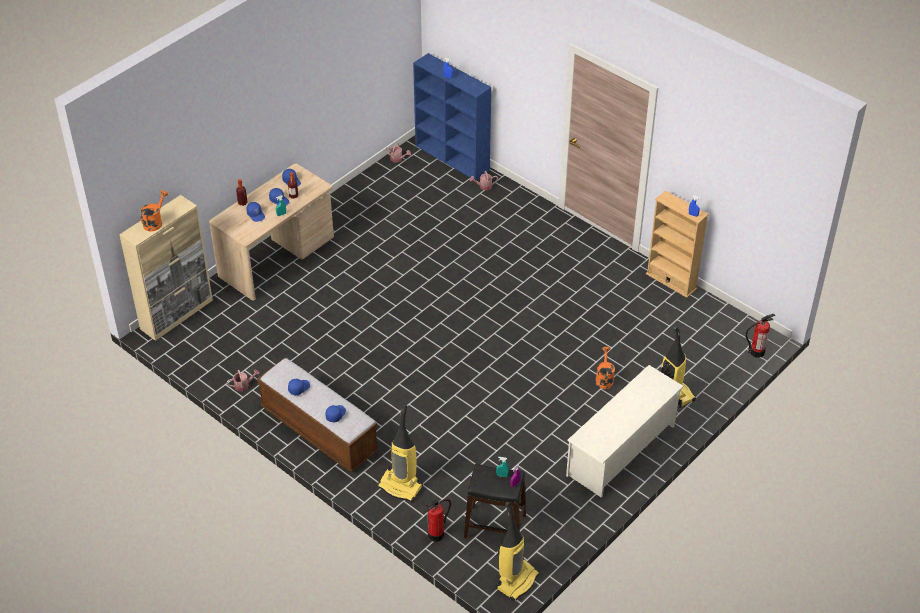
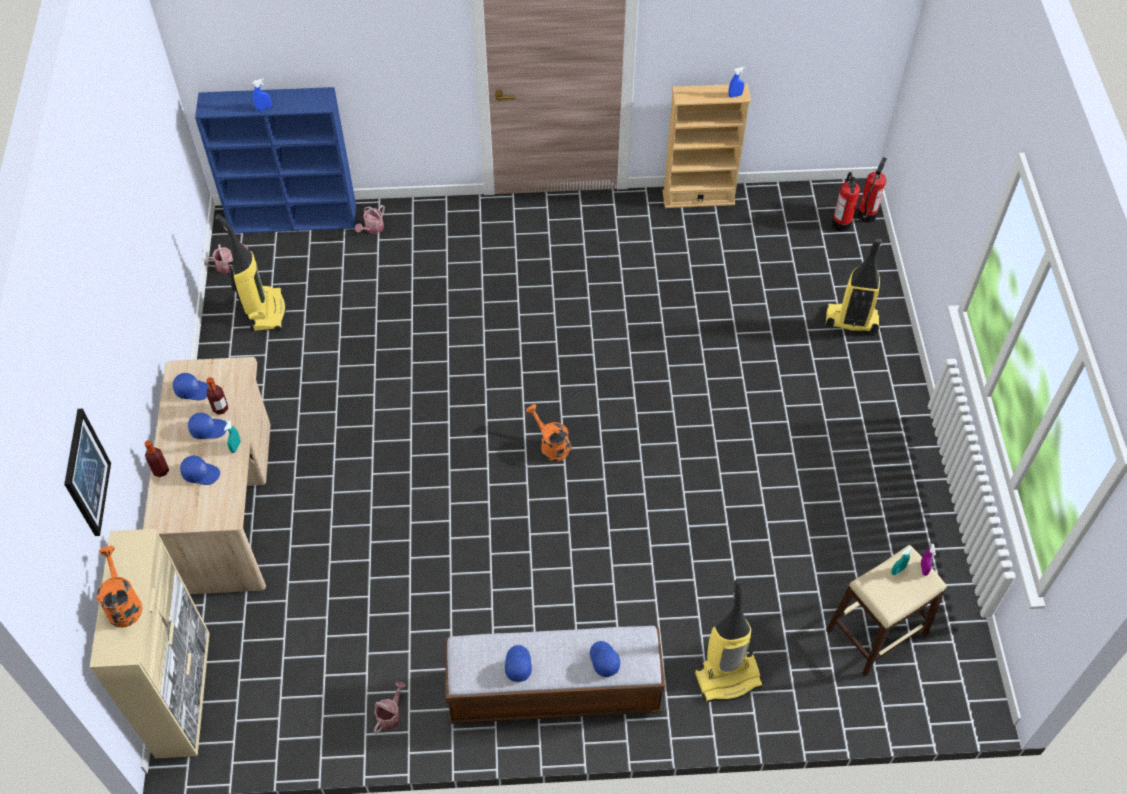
camera: 45 degrees left, 10 degrees up
fire extinguisher [425,499,451,542] -> fire extinguisher moved to [832,172,860,232]
black stool [464,464,526,538] -> beige stool [826,545,947,677]
vacuum cleaner [496,502,539,601] -> vacuum cleaner moved to [215,214,286,331]
white shoe rack [566,365,684,498] -> none
orange watering can [595,347,615,389] -> orange watering can moved to [526,404,572,462]
none -> picture [64,409,111,536]

